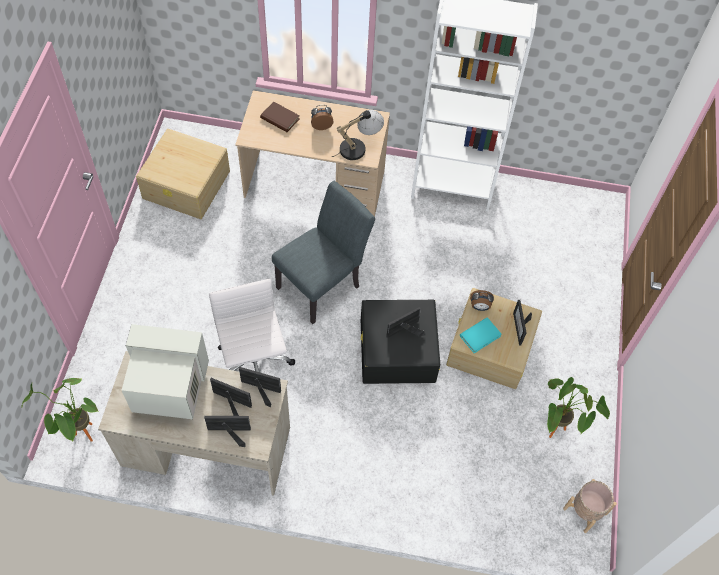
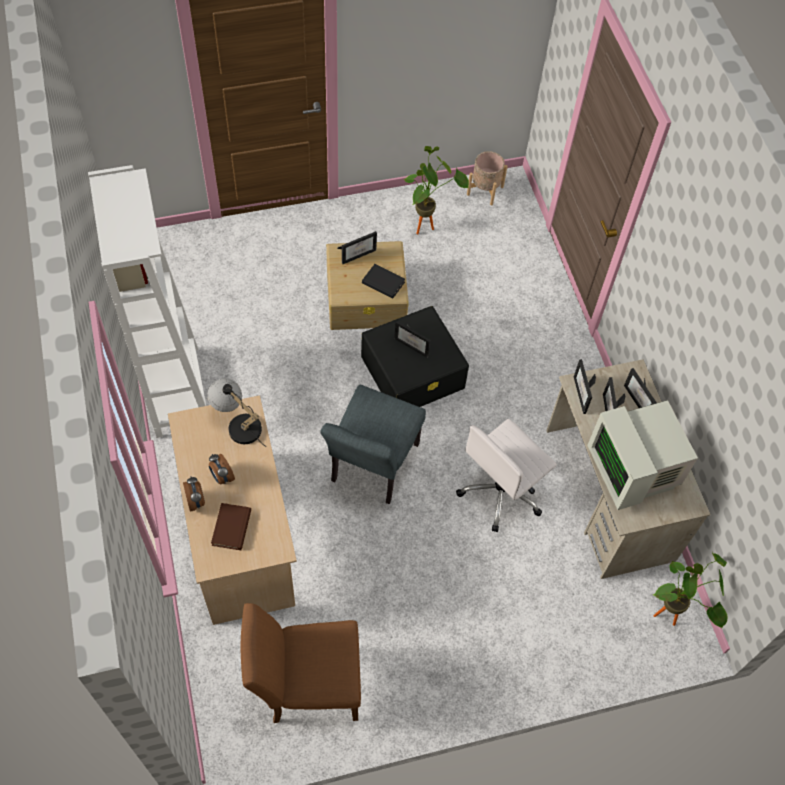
camera: 115 degrees left, 0 degrees up
beige storage box [136,129,230,219] -> brown chair [241,603,361,723]
grey chair [272,181,375,324] -> grey chair turned 90 degrees counterclockwise [320,385,426,504]
turquoise book [460,317,501,353] -> black book [362,264,405,299]
alarm clock [470,290,494,311] -> alarm clock moved to [183,476,205,512]

